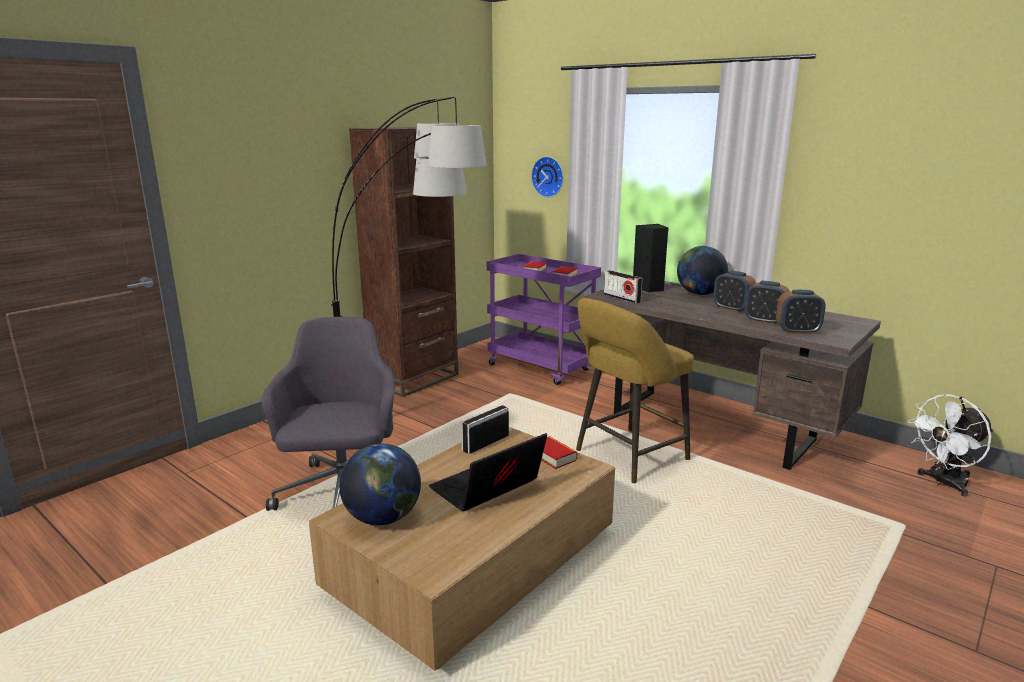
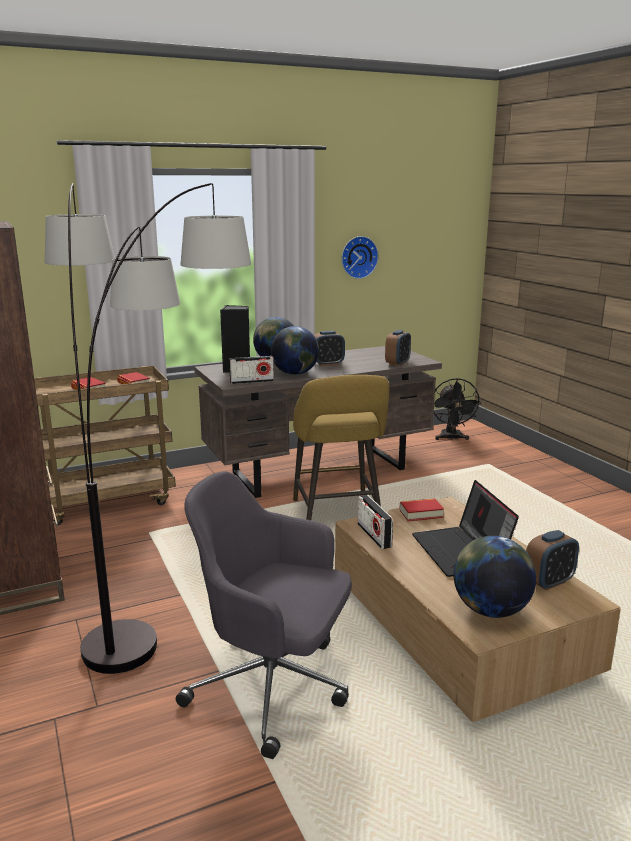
camera: 65 degrees left, 0 degrees up
purple cart [487,254,601,385] -> brown cart [34,365,176,525]
wall clock [531,156,563,198] -> wall clock moved to [341,236,379,279]
alarm clock [745,281,790,325] -> alarm clock moved to [526,530,579,591]
white fan [907,394,994,497] -> black fan [434,378,481,441]
none -> globe [271,326,319,375]

